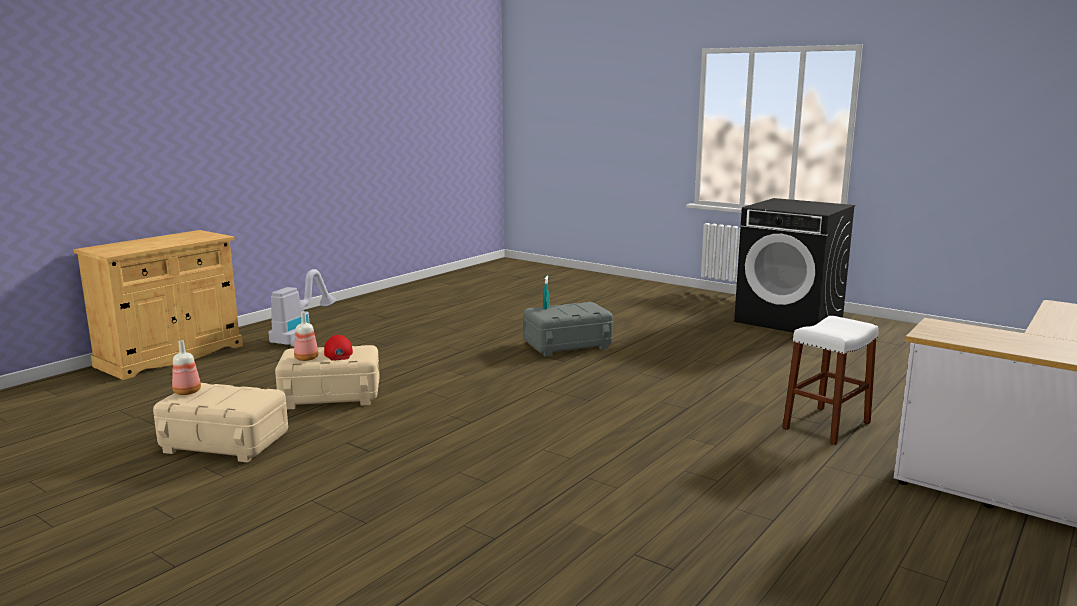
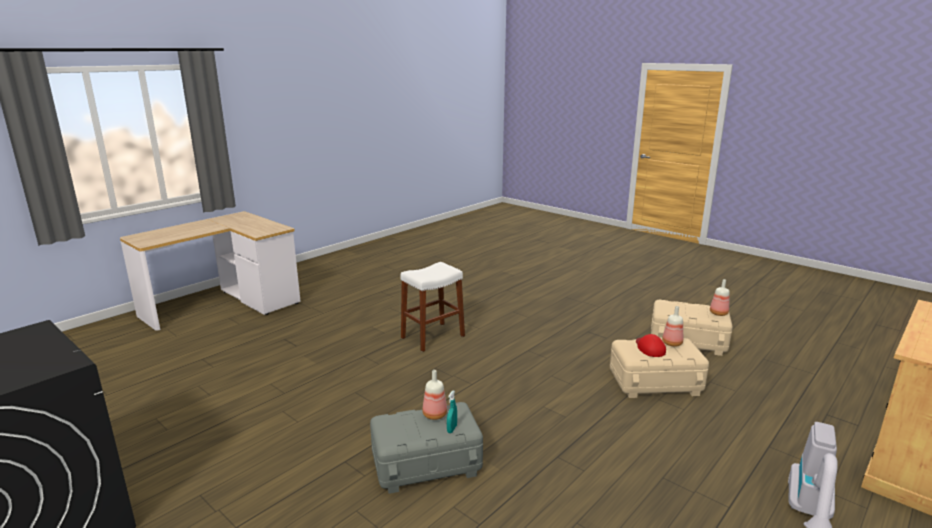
camera: 175 degrees left, 5 degrees up
white stool [782,316,879,445] -> white stool moved to [400,262,465,352]
none -> bottle [422,370,447,420]

